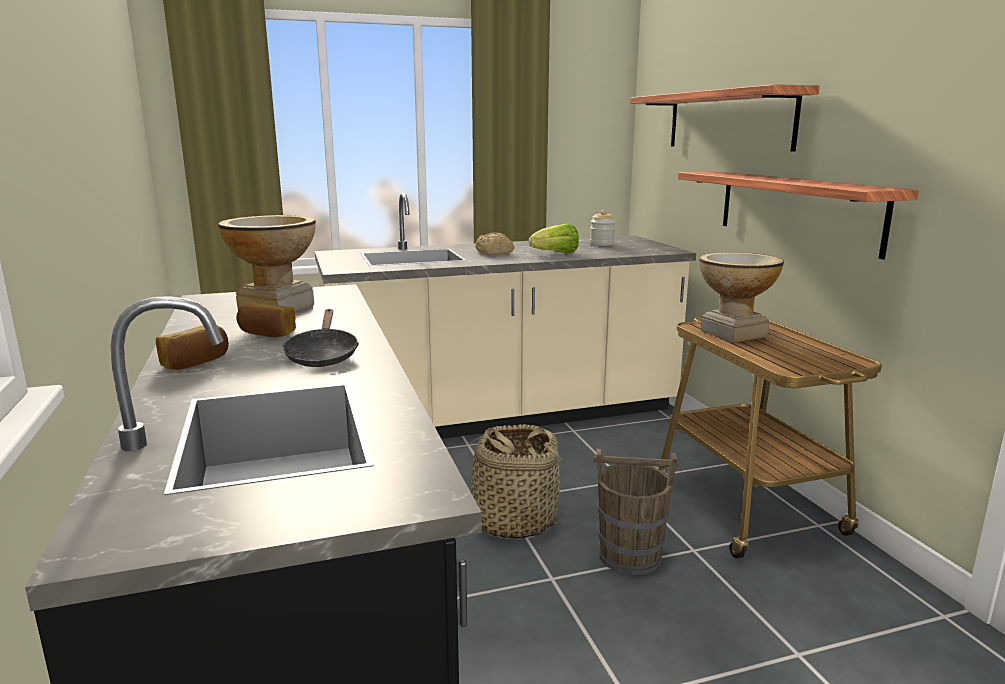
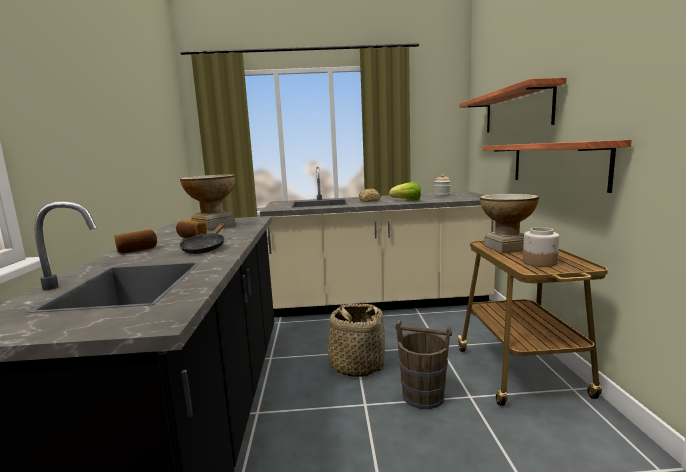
camera: 15 degrees right, 5 degrees down
none -> jar [523,227,559,267]

